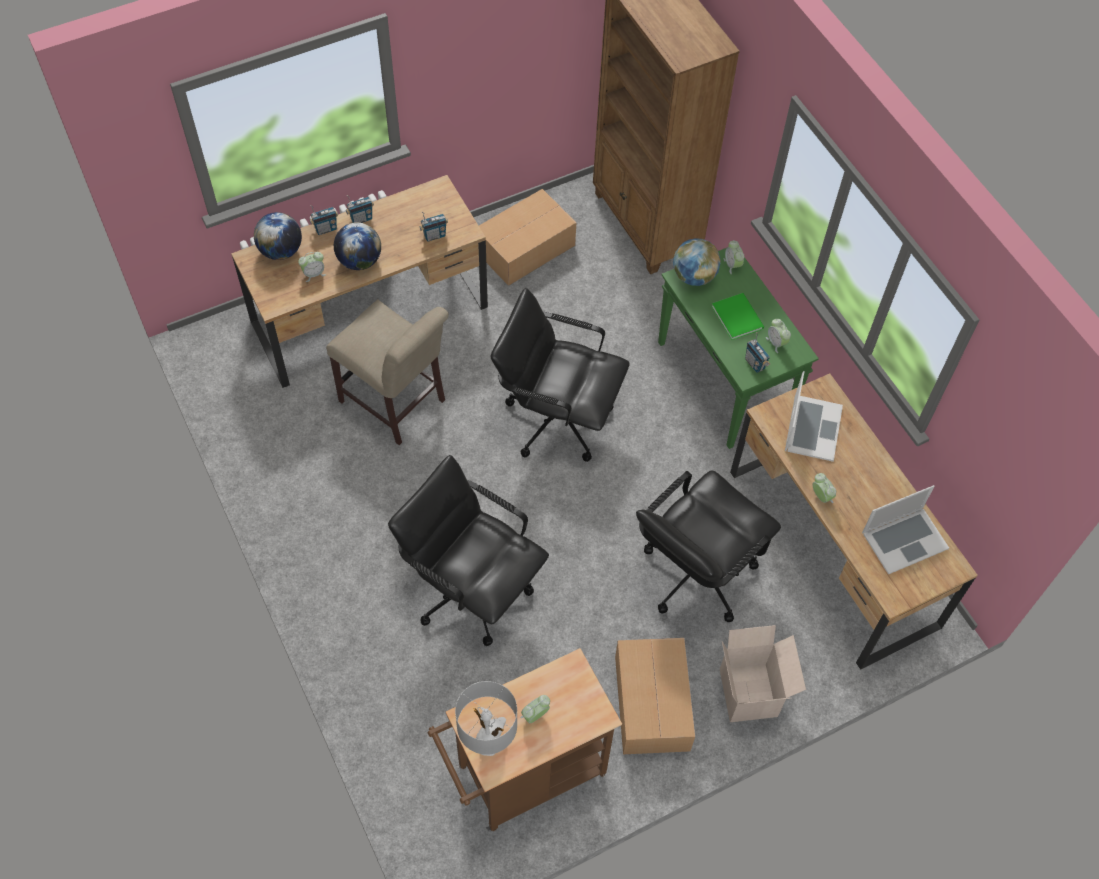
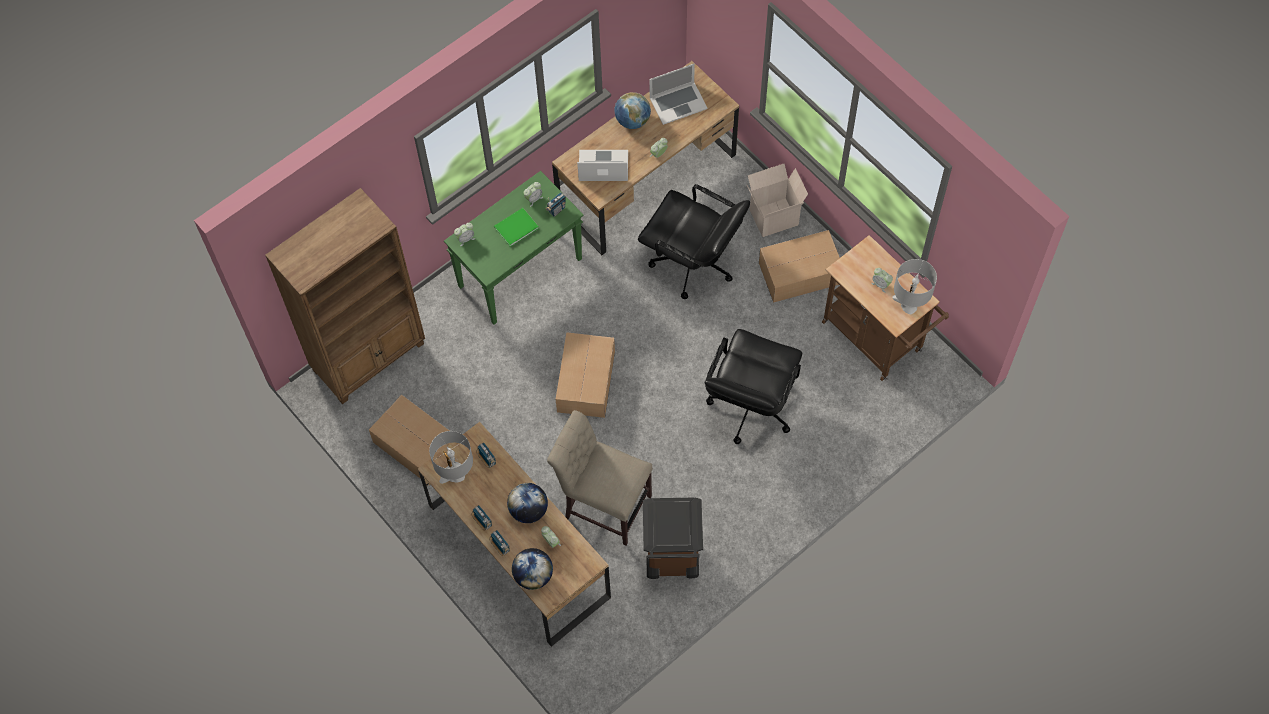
camera: 100 degrees left, 5 degrees up
beige chair [326,299,449,445] -> beige chair turned 90 degrees counterclockwise [547,410,653,546]
black office chair [491,288,630,462] -> cardboard box [556,332,615,418]
globe [673,238,721,286] -> globe moved to [614,92,651,129]
laptop [862,485,949,574] -> laptop turned 105 degrees clockwise [649,64,708,125]
none -> grey table lamp [429,431,473,484]
none -> brown trash can [643,497,703,579]

